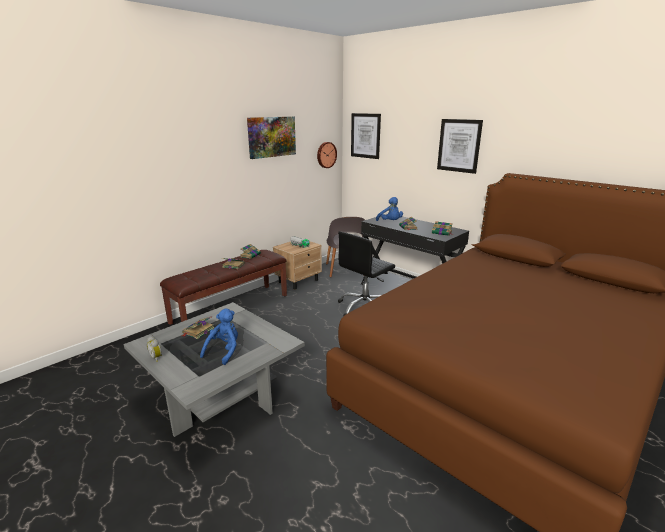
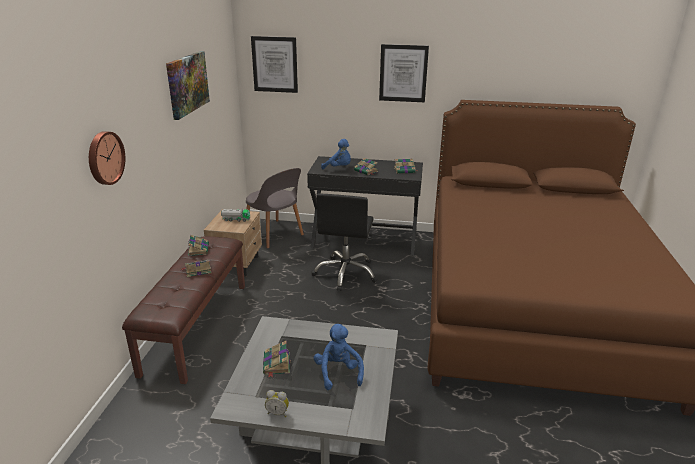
camera: 35 degrees left, 5 degrees up
wall clock [317,142,337,168] -> wall clock moved to [89,131,125,185]

